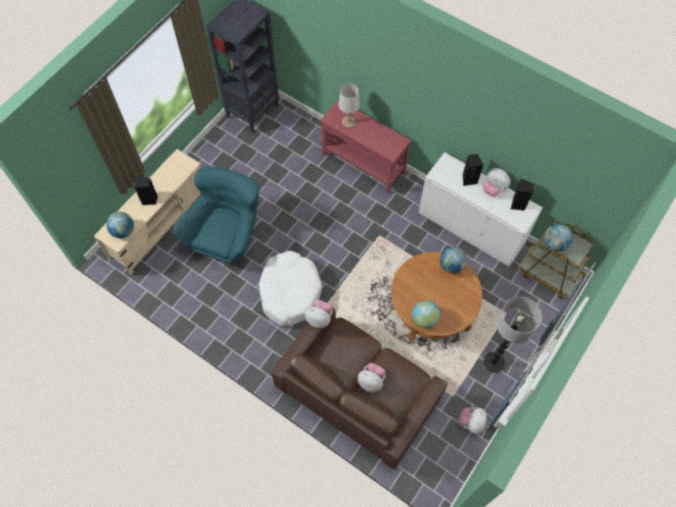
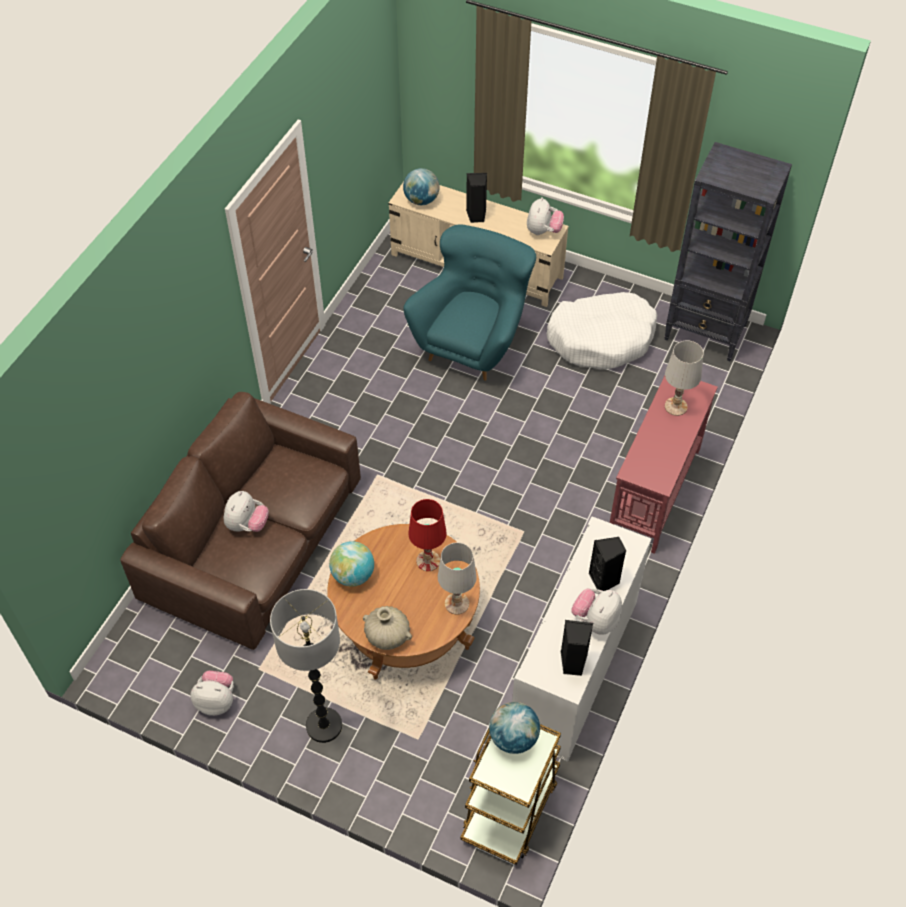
camera: 80 degrees right, 10 degrees down
turquoise armchair [173,166,260,266] -> turquoise armchair turned 75 degrees counterclockwise [403,224,536,381]
white dog bed [259,250,322,326] -> white dog bed moved to [546,292,657,370]
plush toy [305,300,333,328] -> plush toy moved to [527,197,564,235]
globe [440,247,467,274] -> white table lamp [438,542,477,615]
none -> beige vase [363,606,412,650]
none -> red table lamp [408,499,447,571]

